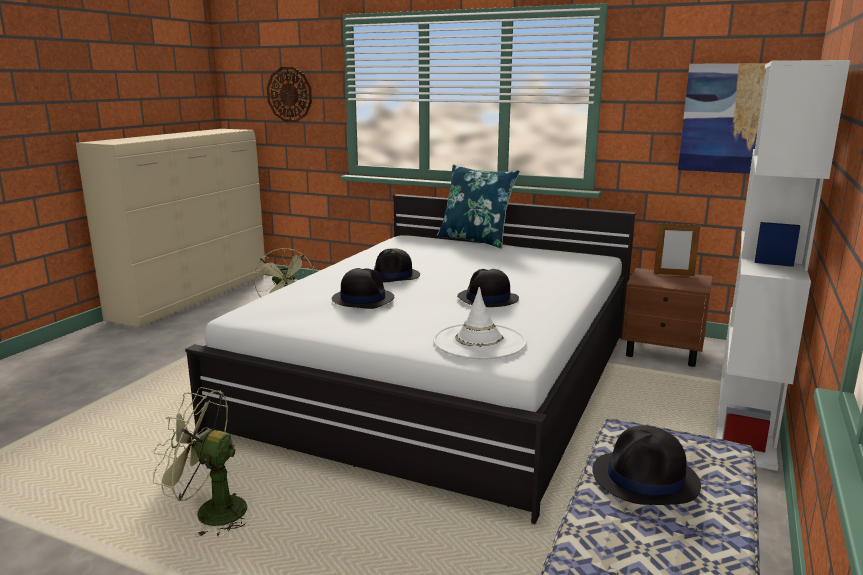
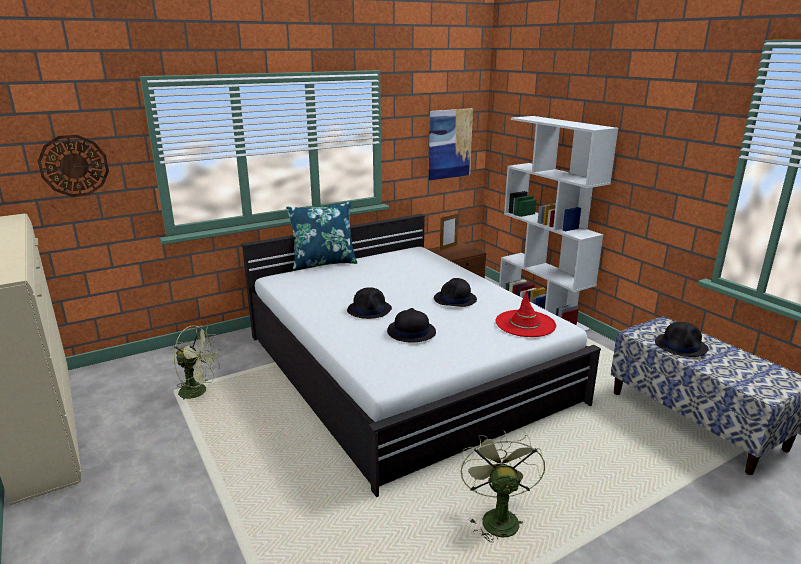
camera: 55 degrees left, 5 degrees up
green fan [153,387,249,537] -> green fan turned 135 degrees clockwise [461,430,545,547]
white hat [433,287,526,359] -> red hat [496,291,556,337]

